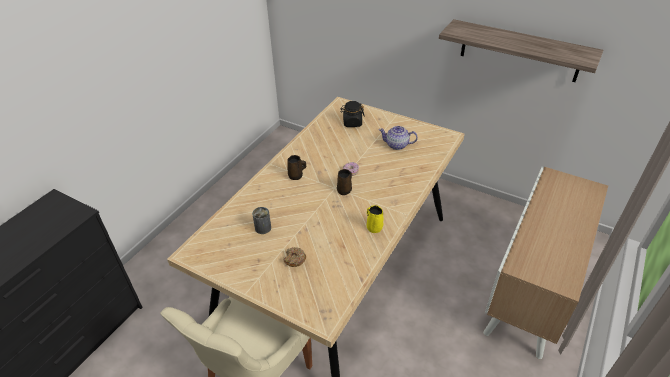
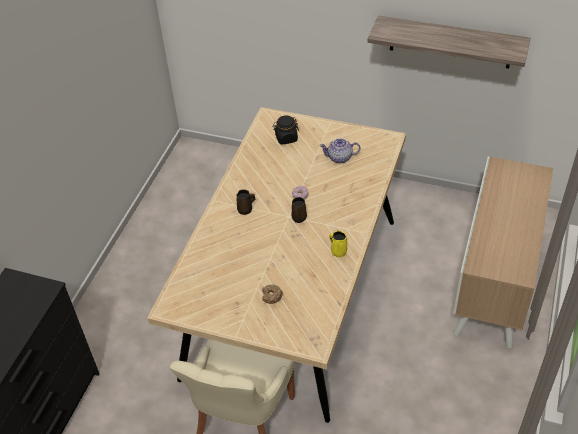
camera: 10 degrees left, 5 degrees up
can [252,207,271,234] -> none

